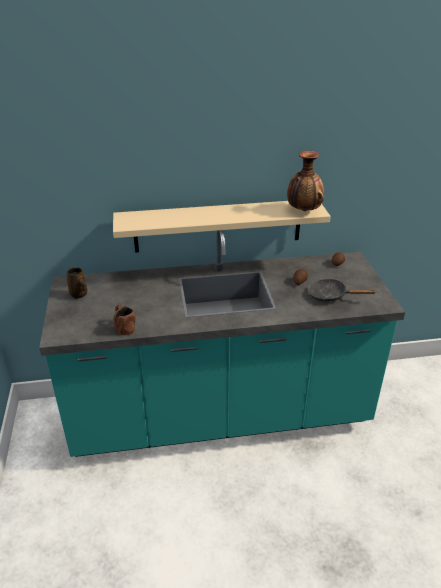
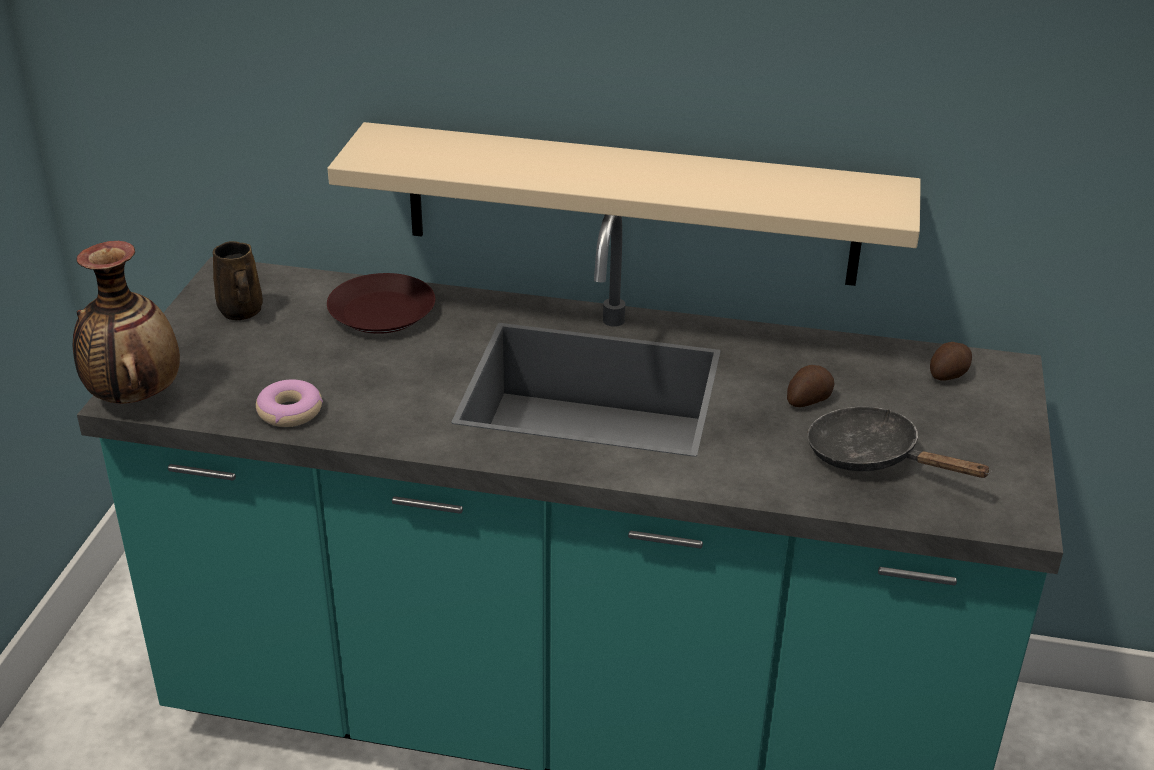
camera: 20 degrees right, 0 degrees up
brown mug [113,304,136,335] -> donut [256,379,323,427]
vase [287,151,324,211] -> vase moved to [73,241,180,404]
none -> brown plate [327,273,435,334]

